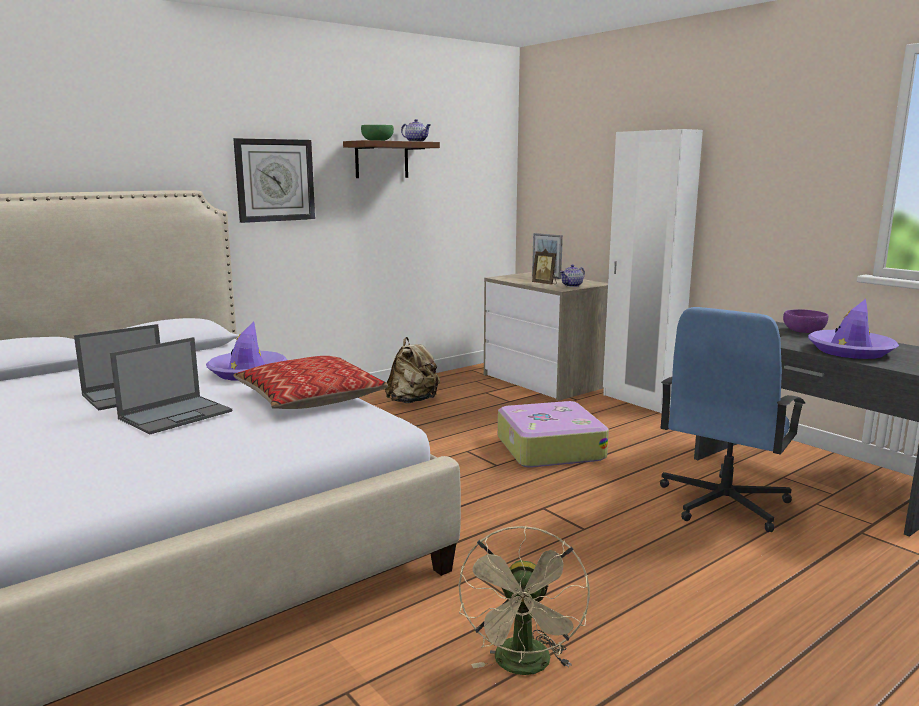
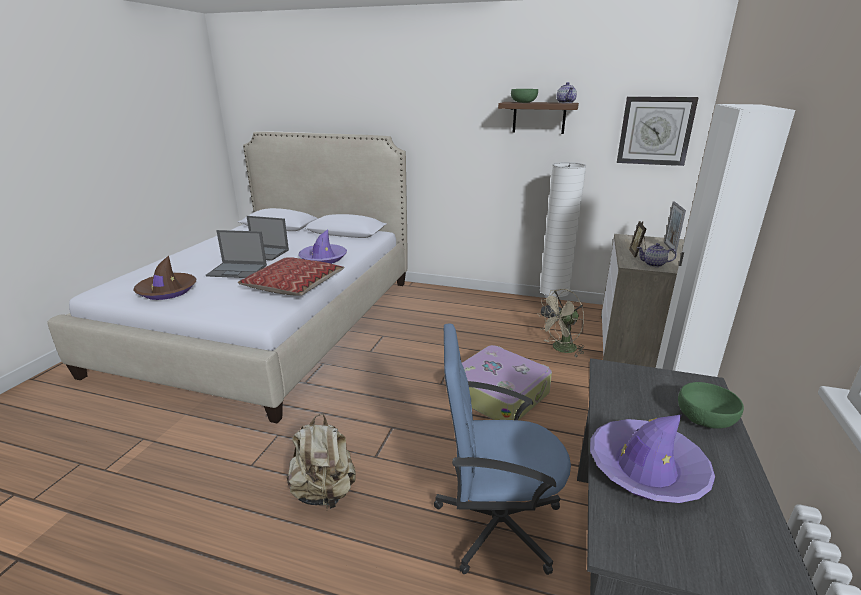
camera: 55 degrees right, 10 degrees up
wall clock [233,138,315,223] -> wall clock moved to [617,96,699,166]
beige backpack [385,337,440,403] -> beige backpack moved to [287,414,356,510]
beige fan [458,526,590,675] -> beige fan moved to [538,289,584,357]
purple bowl [783,309,828,333] -> green bowl [678,382,744,429]
none -> brown hat [133,255,196,300]
none -> white floor lamp [540,162,586,318]

